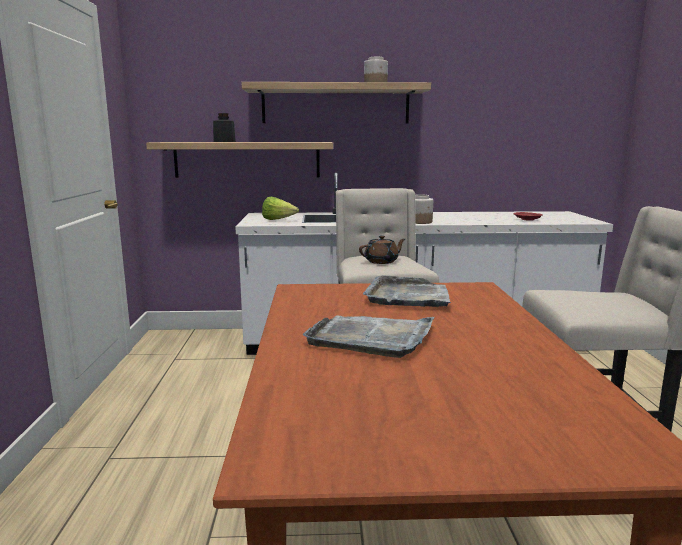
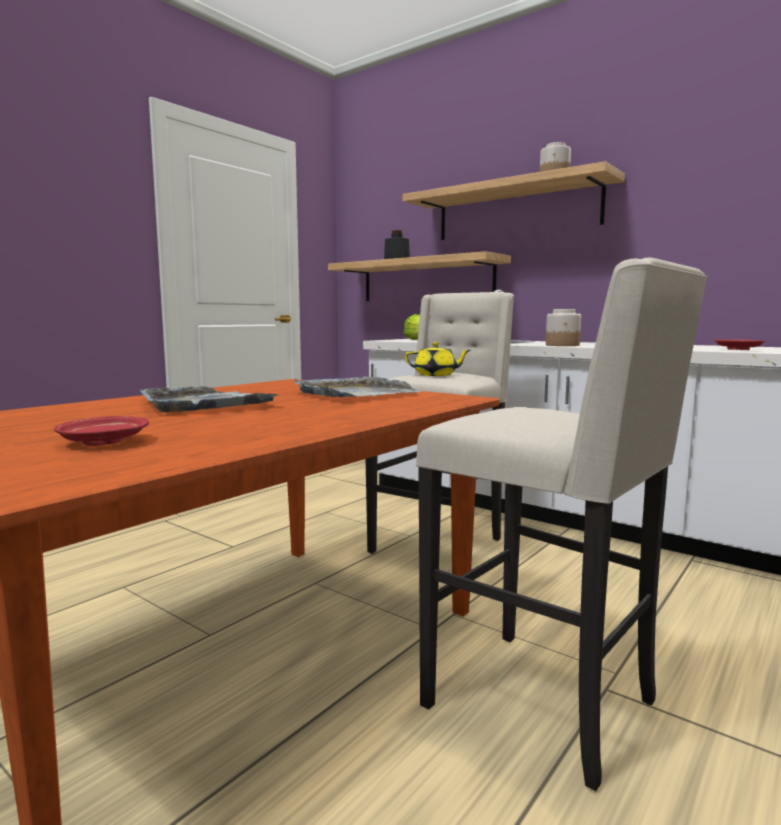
camera: 40 degrees right, 5 degrees down
brown teapot [359,235,405,264] -> yellow teapot [405,342,470,376]
none -> red plate [54,416,149,446]

